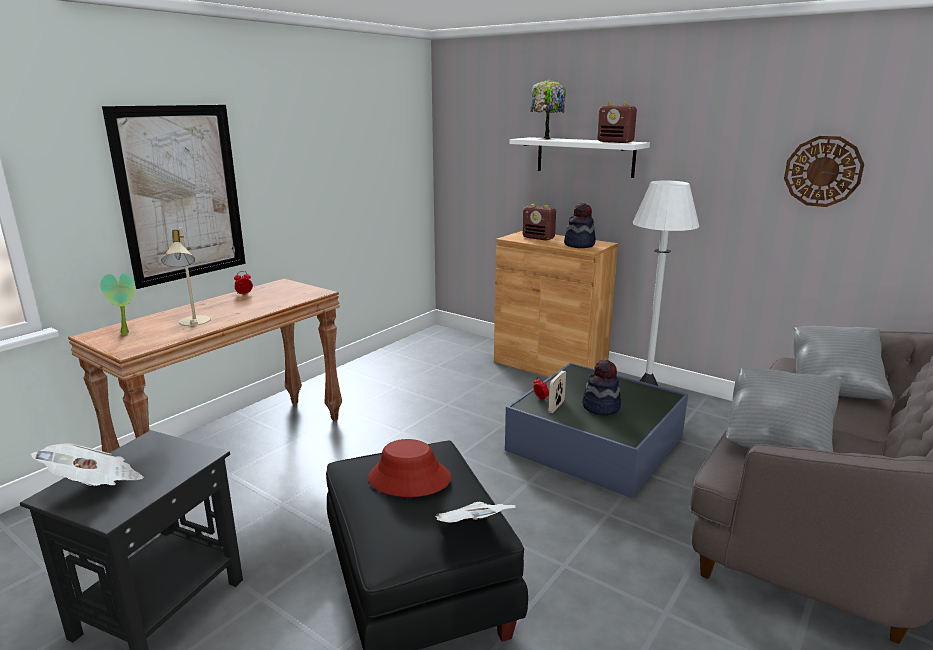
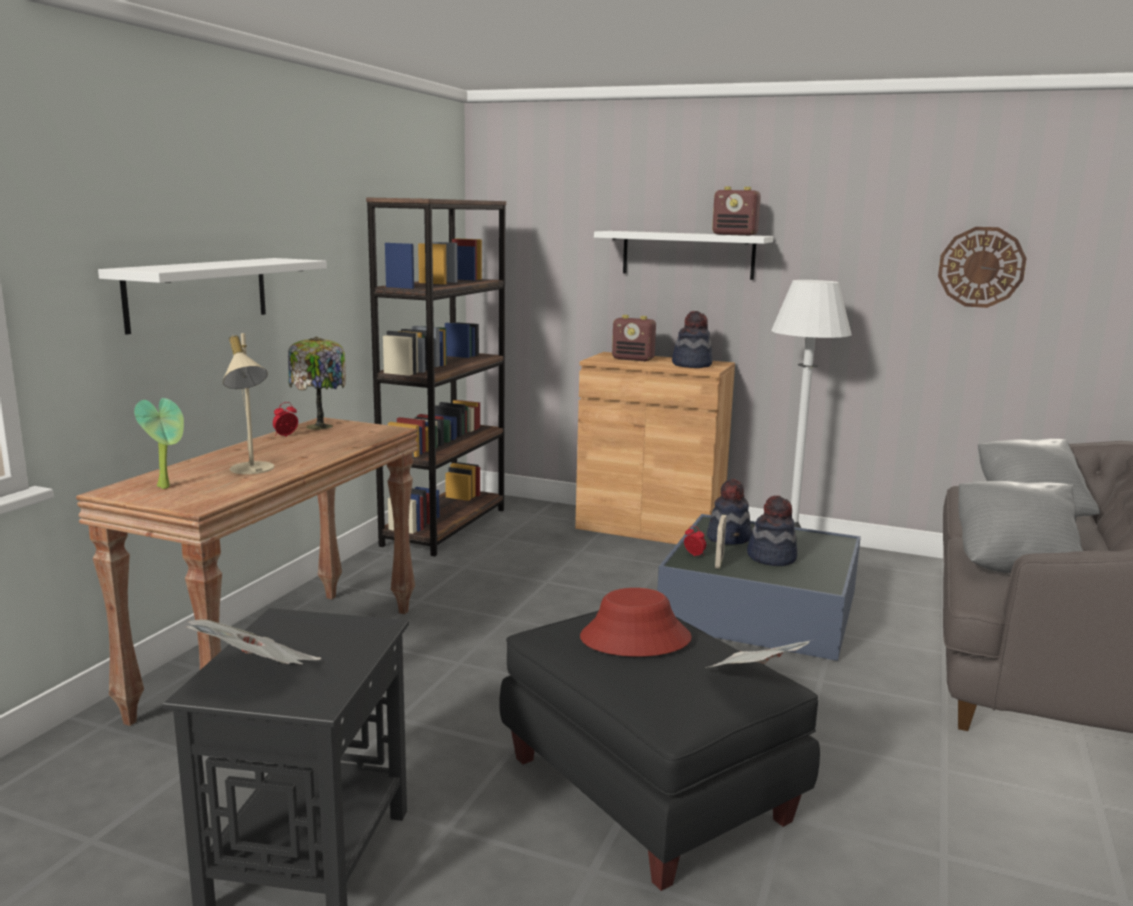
camera: 15 degrees left, 5 degrees down
picture [102,105,246,289] -> white shelf [98,258,327,335]
table lamp [530,79,566,140] -> table lamp moved to [288,337,346,430]
none -> brown bookcase [366,197,506,556]
none -> hat [707,479,752,545]

